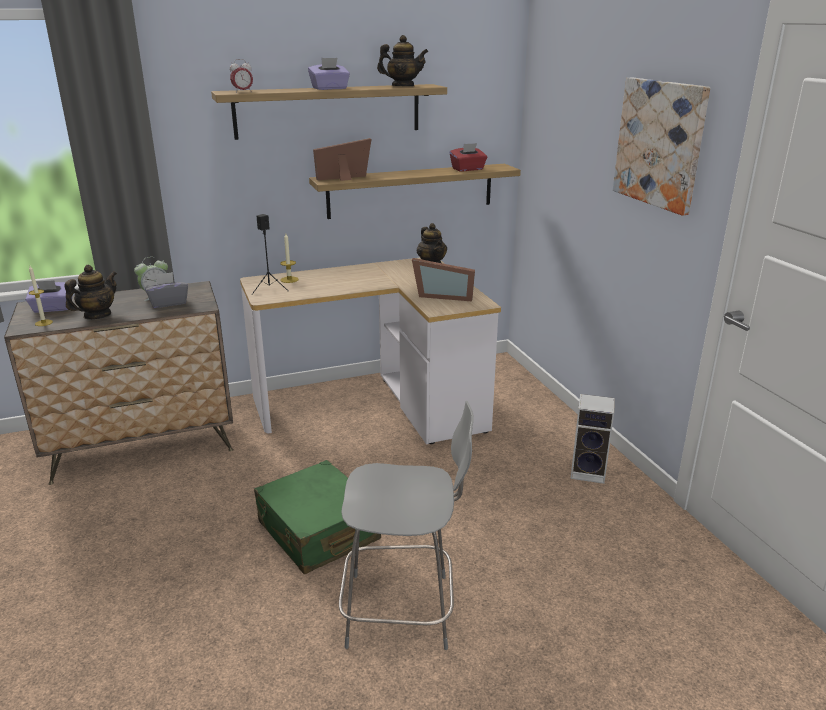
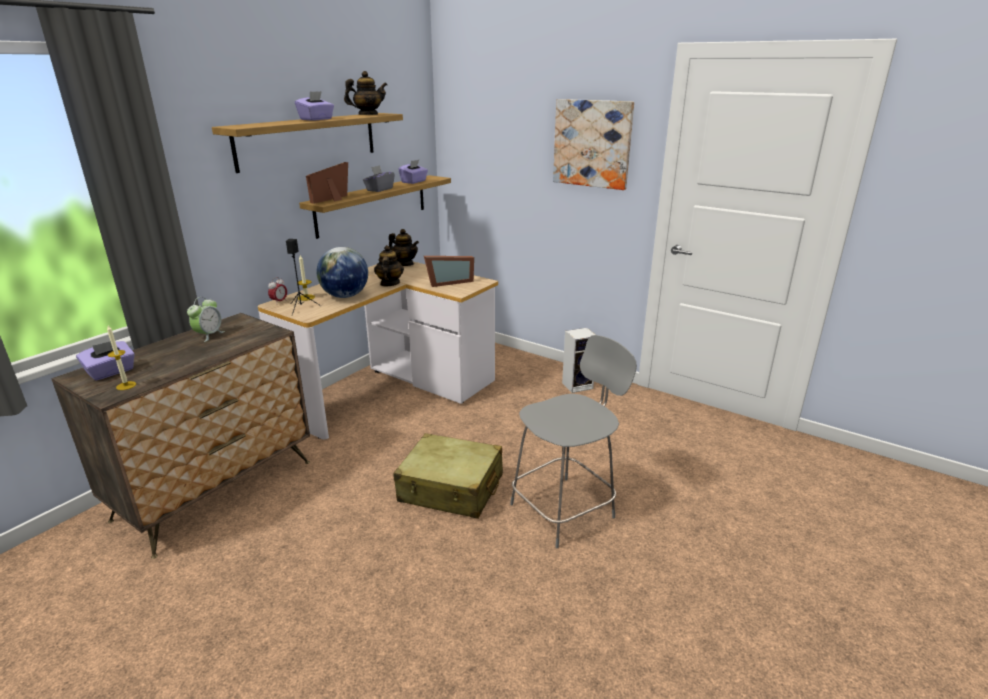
camera: 35 degrees left, 0 degrees up
teapot [65,265,117,319] -> teapot moved to [374,245,404,287]
grey tissue box [145,272,188,308] -> grey tissue box moved to [363,165,395,192]
alarm clock [230,59,253,93] -> alarm clock moved to [268,277,287,305]
green suitcase [254,460,381,574] -> beige suitcase [393,433,503,519]
red tissue box [450,143,487,171] -> purple tissue box [398,160,428,184]
none -> globe [316,247,368,298]

